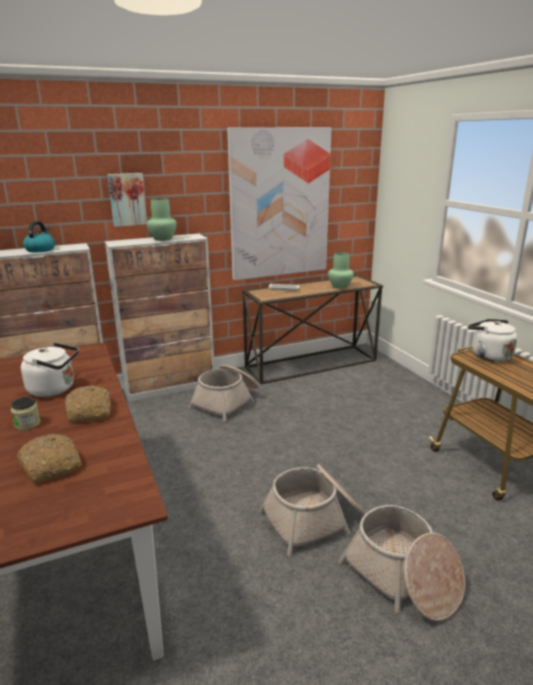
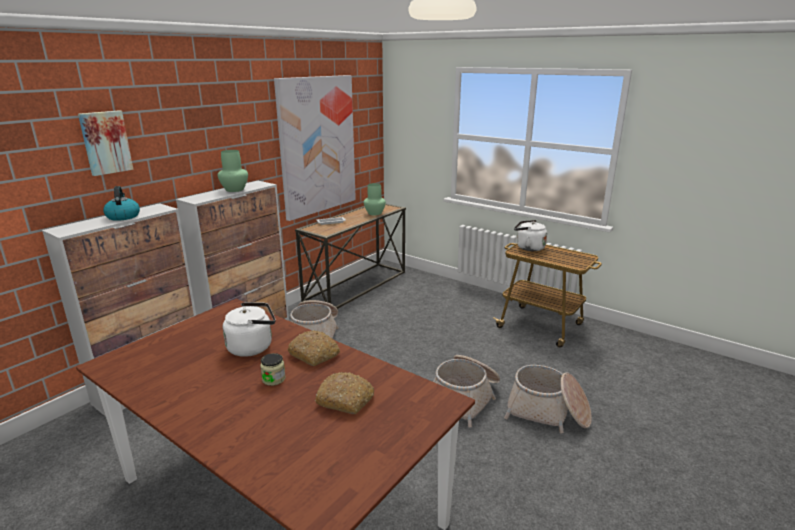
camera: 30 degrees left, 0 degrees up
picture [107,173,147,227] -> picture moved to [78,110,134,176]

